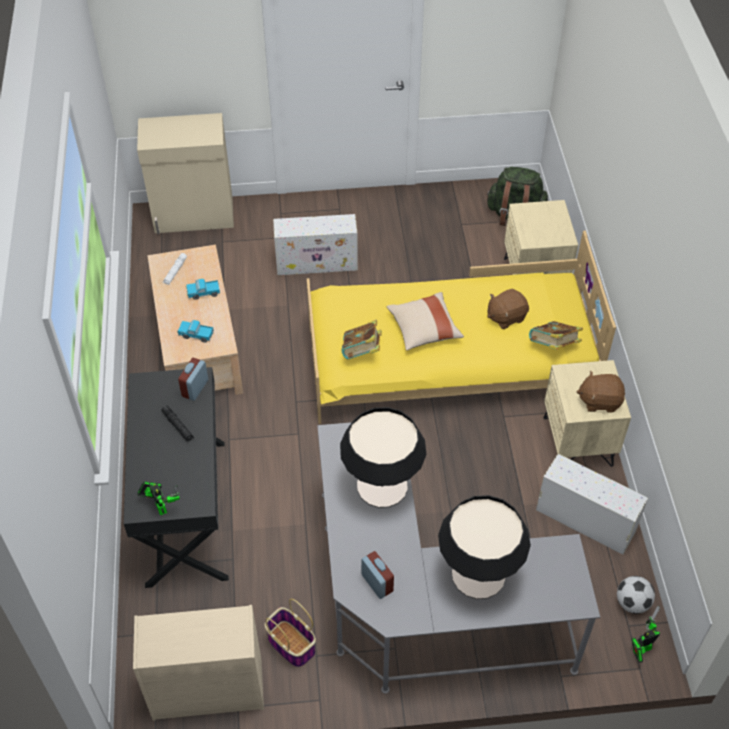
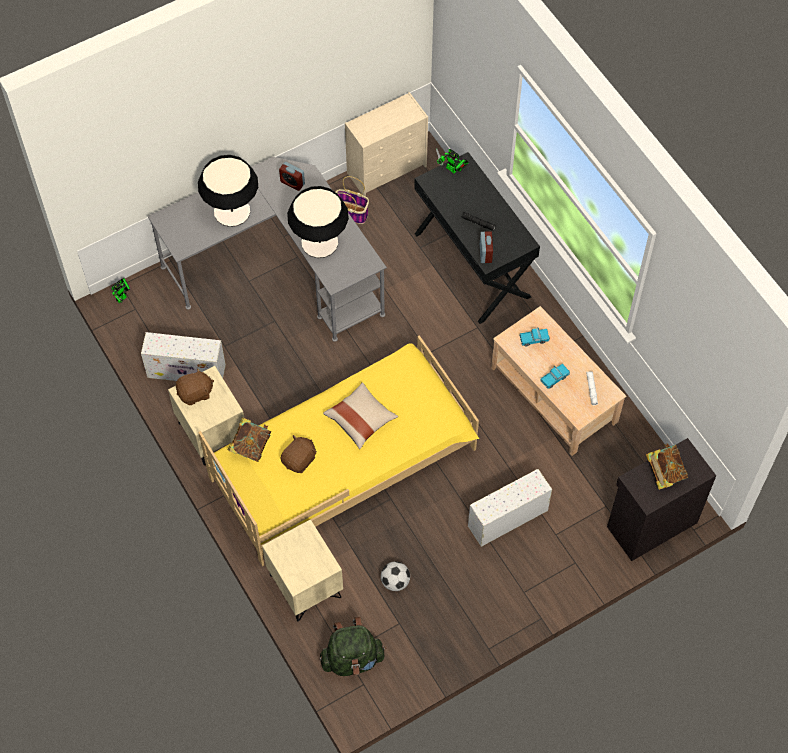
camera: 155 degrees right, 10 degrees up
beige cabinet [137,113,234,234] -> black cabinet [607,438,716,561]
book [342,320,382,359] -> book moved to [646,444,688,490]
football [617,576,655,614] -> football moved to [381,562,410,591]

